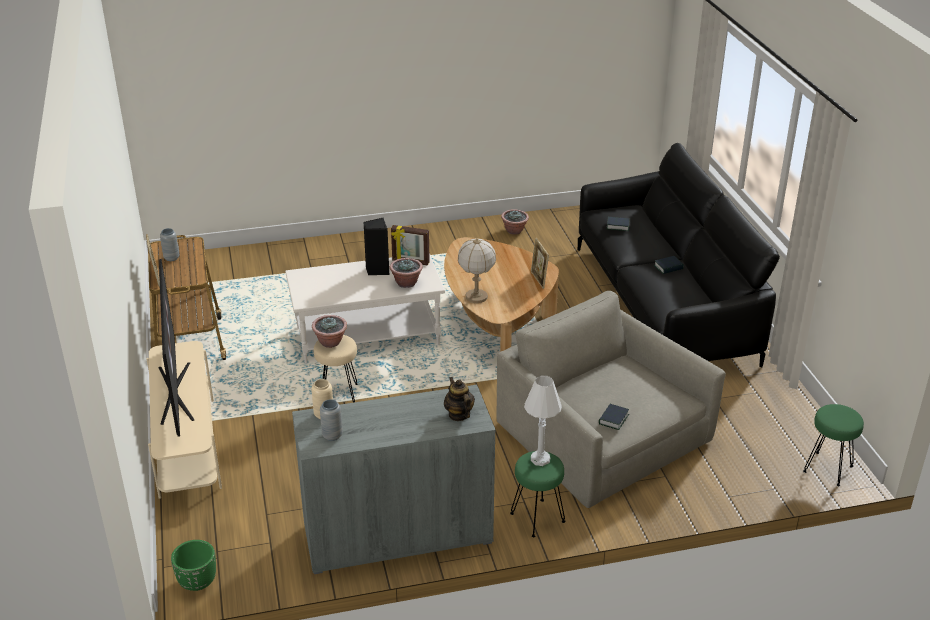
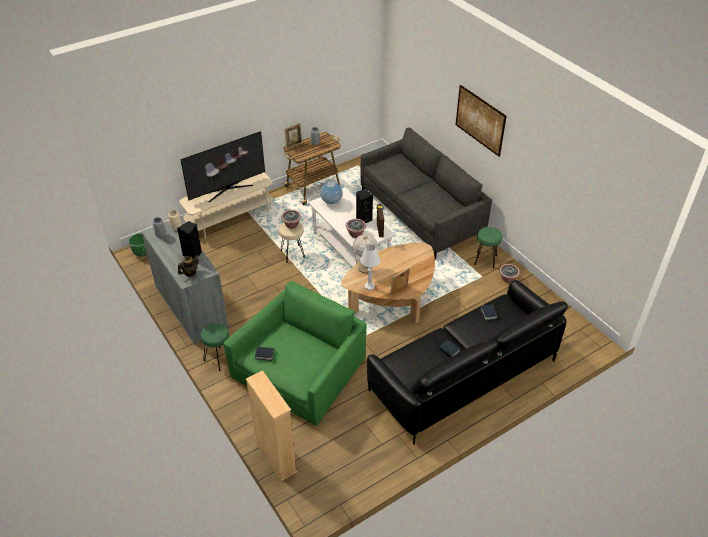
camera: 70 degrees right, 10 degrees up
grey armchair [496,291,726,508] -> green armchair [223,281,367,426]
white table lamp [524,375,562,466] -> white table lamp moved to [360,244,380,291]
green stool [803,404,864,486] -> green stool moved to [474,227,502,268]
none -> black speaker [177,221,202,260]
none -> beige bookcase [246,370,297,481]
none -> globe [320,181,343,204]
none -> grey sofa [361,127,492,260]
none -> picture [455,85,507,157]

